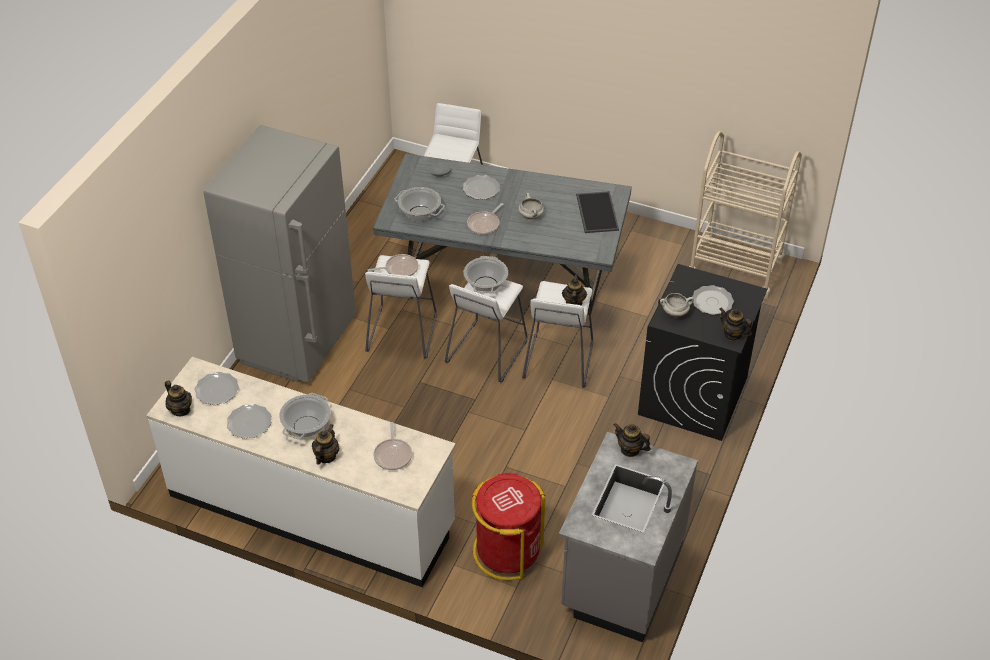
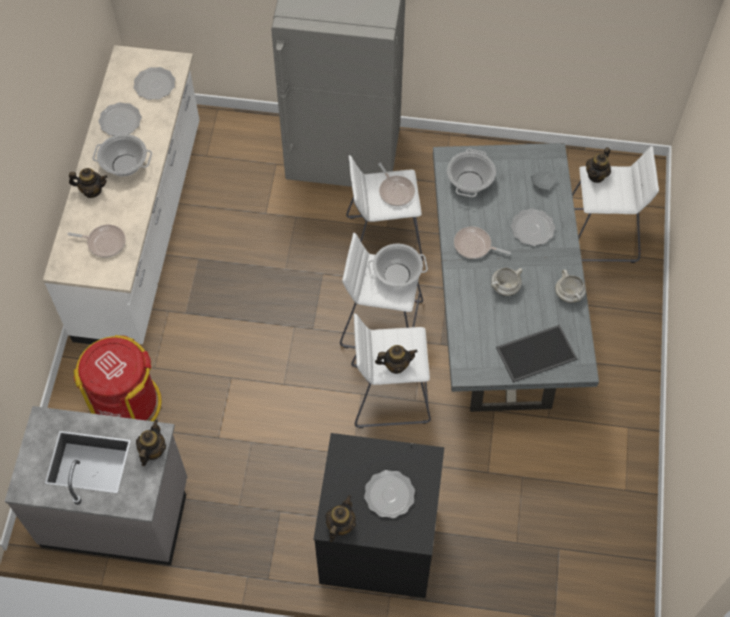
camera: 75 degrees right, 15 degrees up
teapot [165,380,192,416] -> teapot moved to [586,147,611,183]
frying pan [373,422,412,470] -> frying pan turned 150 degrees counterclockwise [68,224,126,258]
white cooking pot [660,293,694,317] -> white cooking pot moved to [555,270,586,303]
beige cart [689,131,802,299] -> none

